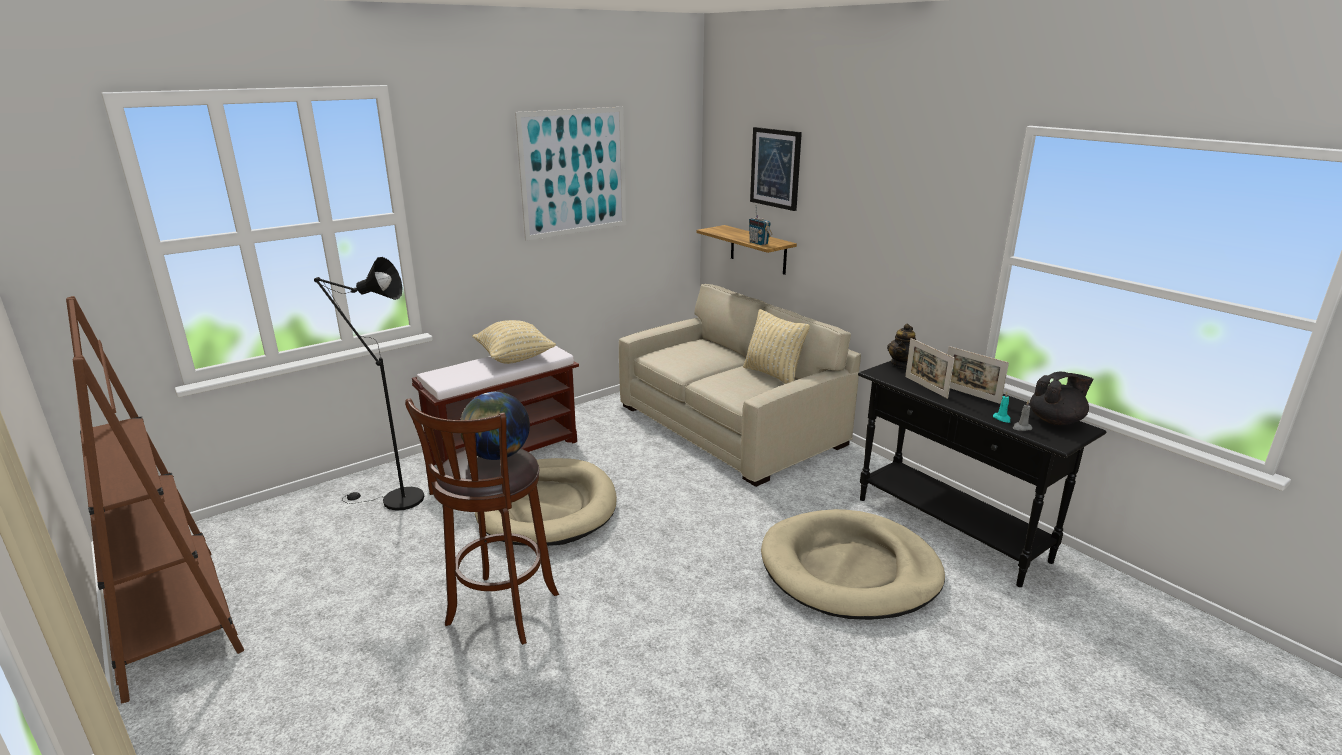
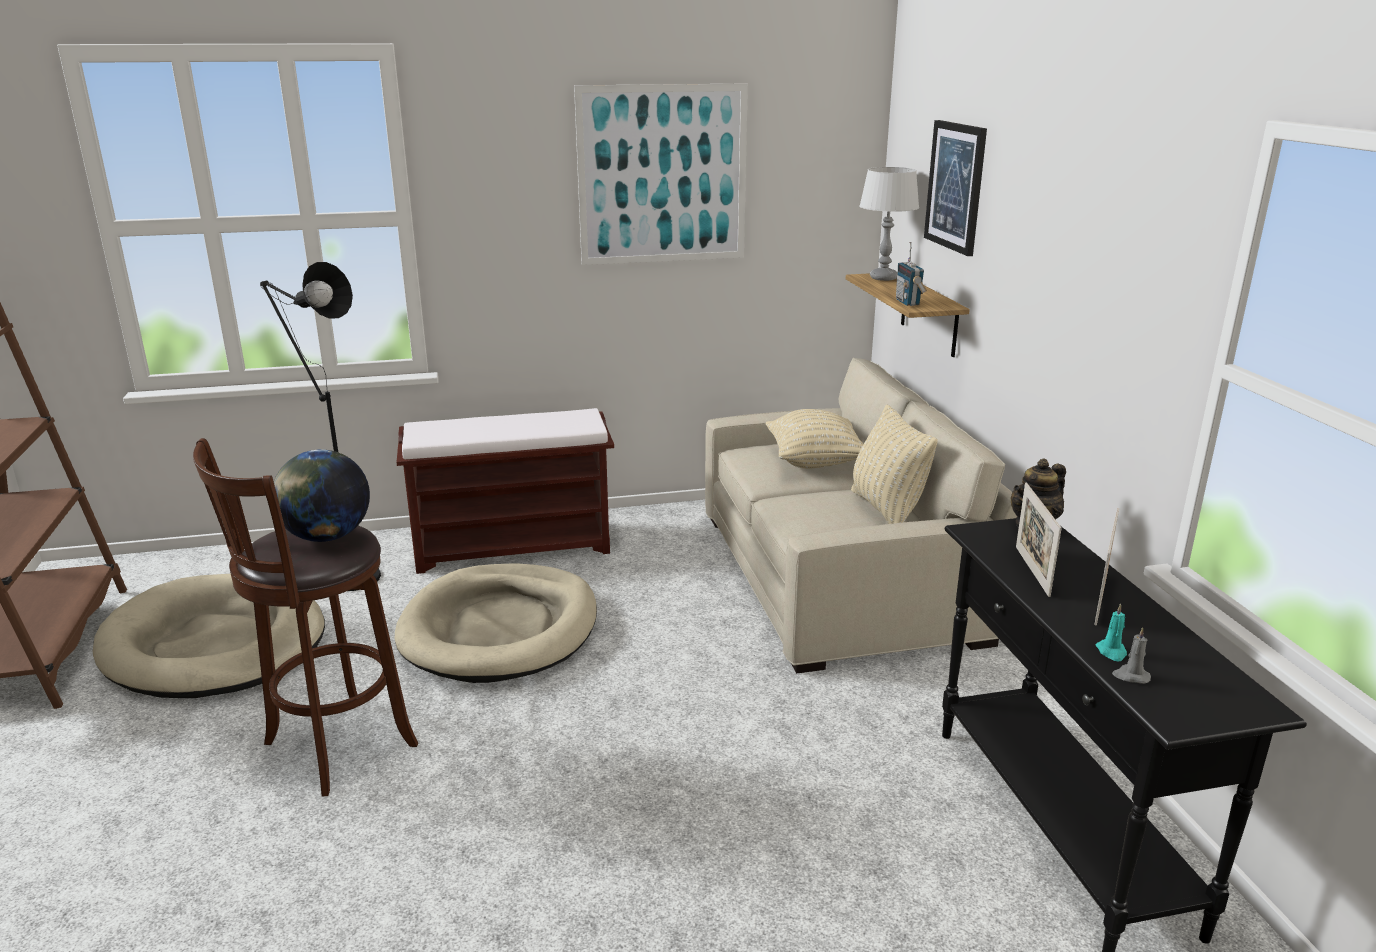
camera: 25 degrees right, 0 degrees up
beige pillow [472,320,556,364] -> beige pillow moved to [766,409,864,469]
beige dog bed [761,509,945,620] -> beige dog bed moved to [93,574,325,698]
picture frame [947,346,1009,404] -> picture frame turned 45 degrees clockwise [1094,508,1119,625]
black teapot [1030,372,1093,425] -> none
none -> grey table lamp [859,167,919,281]

